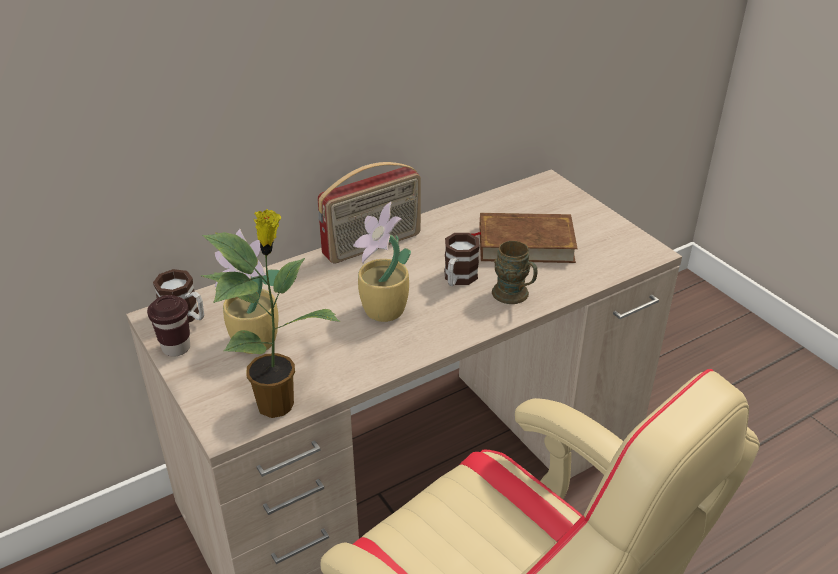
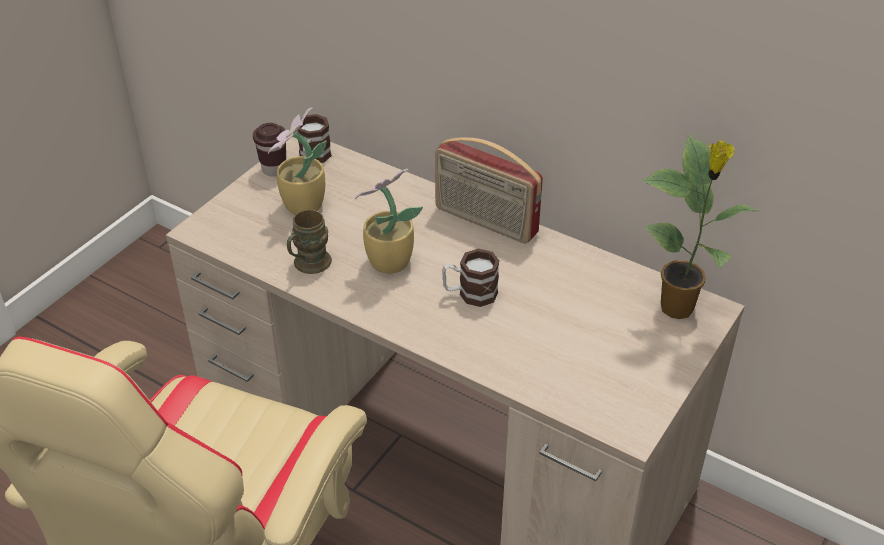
camera: 65 degrees right, 5 degrees up
potted plant [200,209,340,418] -> potted plant moved to [641,134,759,319]
brown book [470,213,578,263] -> none
brown mug [492,241,538,304] -> brown mug moved to [287,210,332,274]

